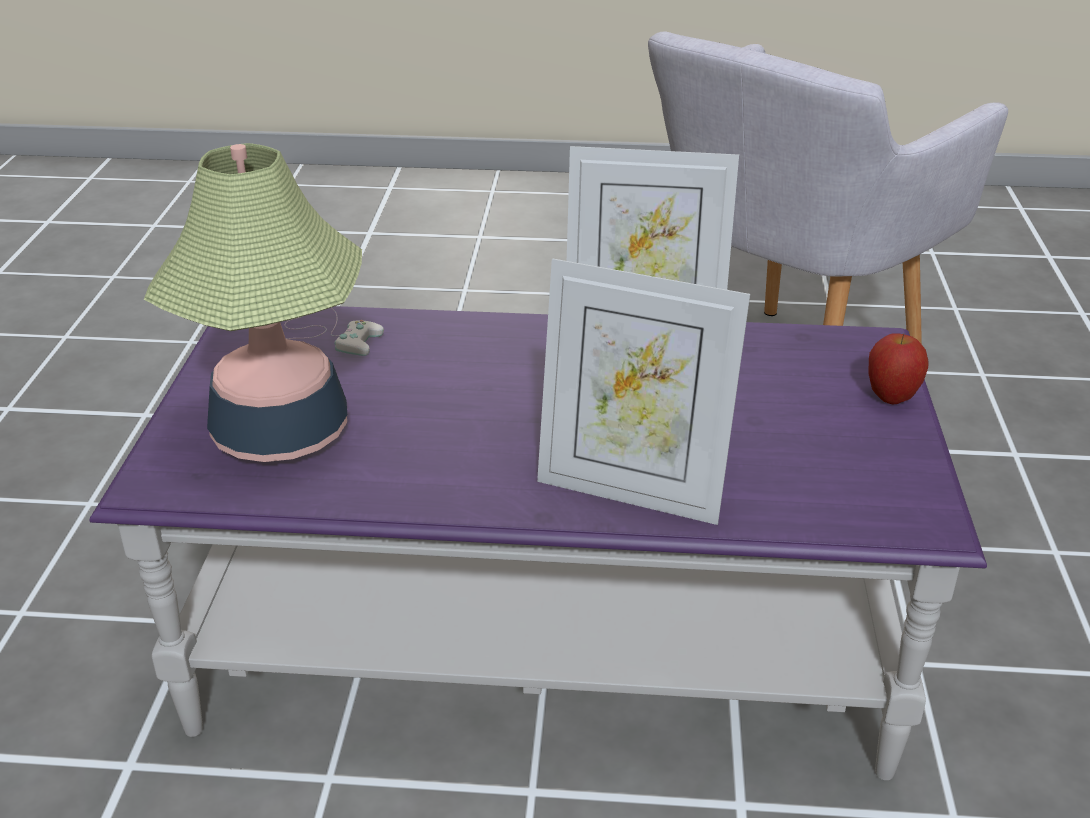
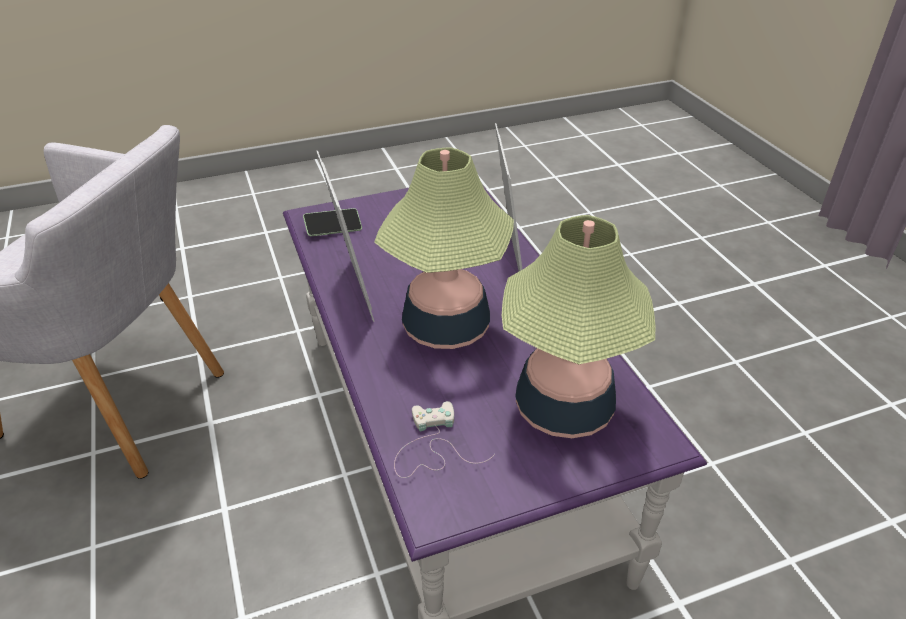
camera: 115 degrees left, 5 degrees up
apple [868,333,929,404] -> none
none -> phone [303,208,362,236]
none -> table lamp [374,147,514,349]

